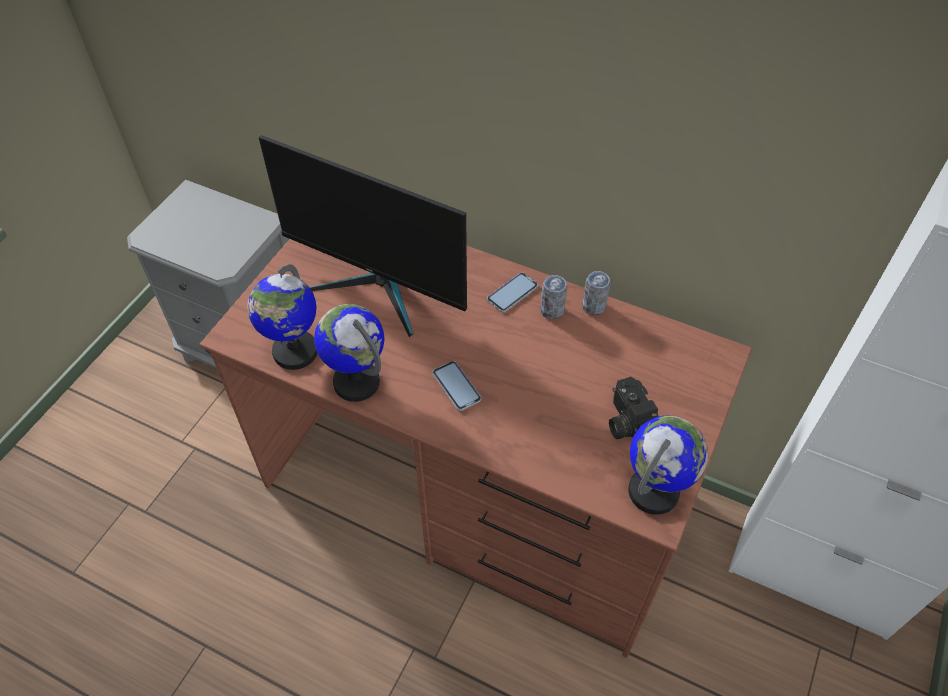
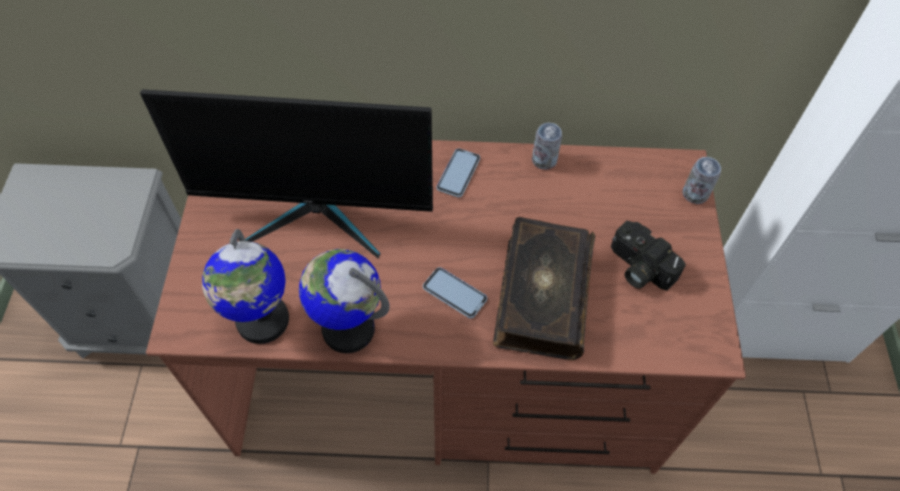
camera: 25 degrees left, 5 degrees up
can [540,275,567,320] -> can moved to [682,157,721,204]
globe [628,415,708,515] -> none
none -> book [493,217,595,360]

